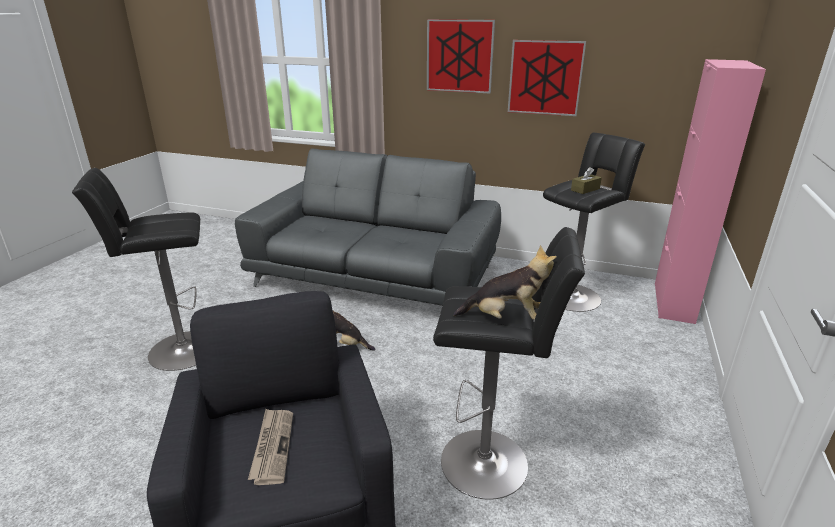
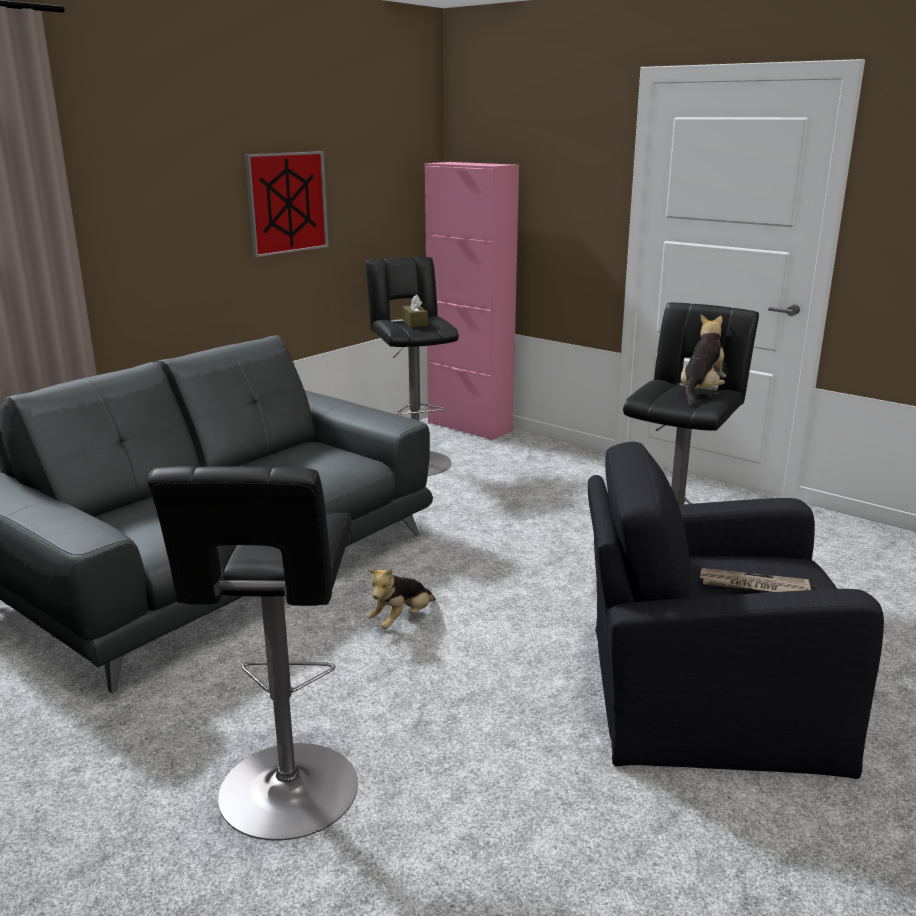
camera: 70 degrees left, 5 degrees down
picture [427,19,495,93] -> none

